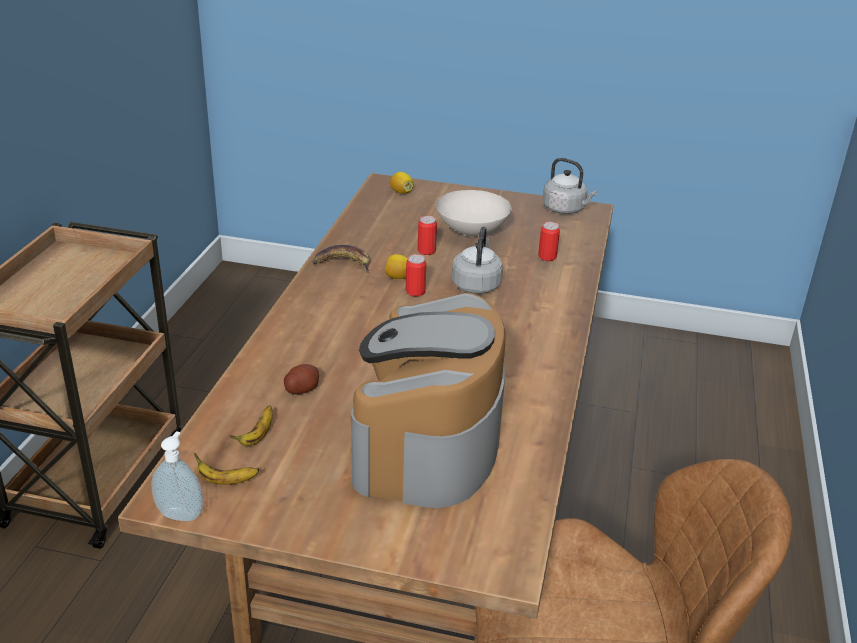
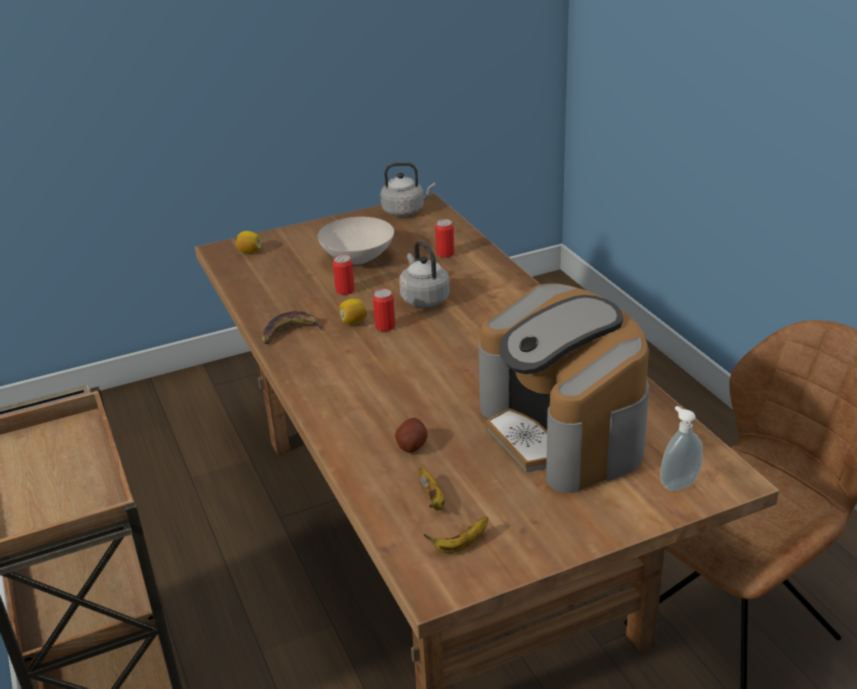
camera: 35 degrees left, 0 degrees up
soap dispenser [152,431,204,521] -> soap dispenser moved to [660,406,703,491]

